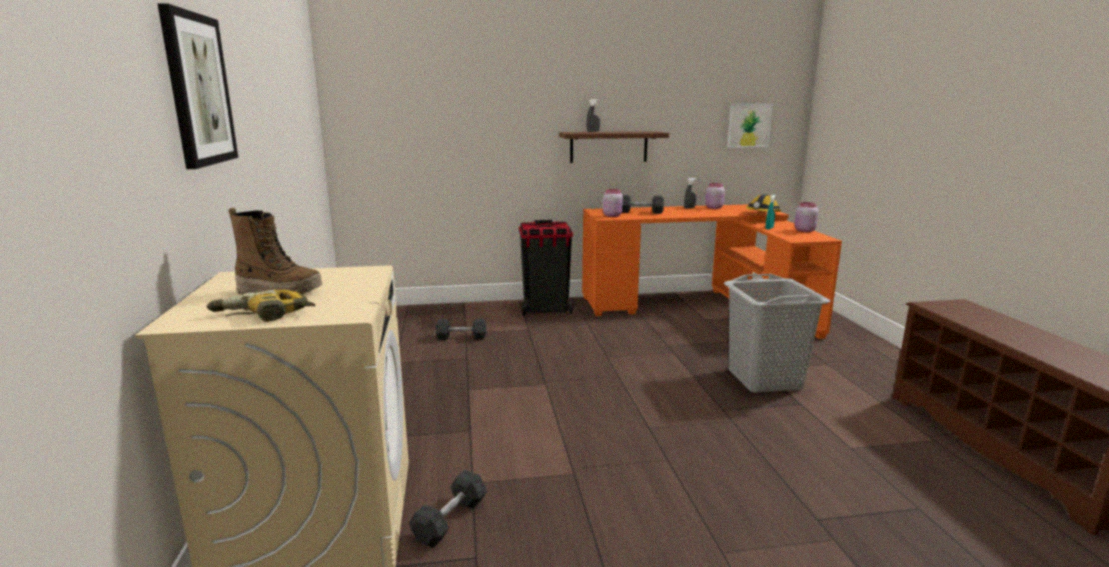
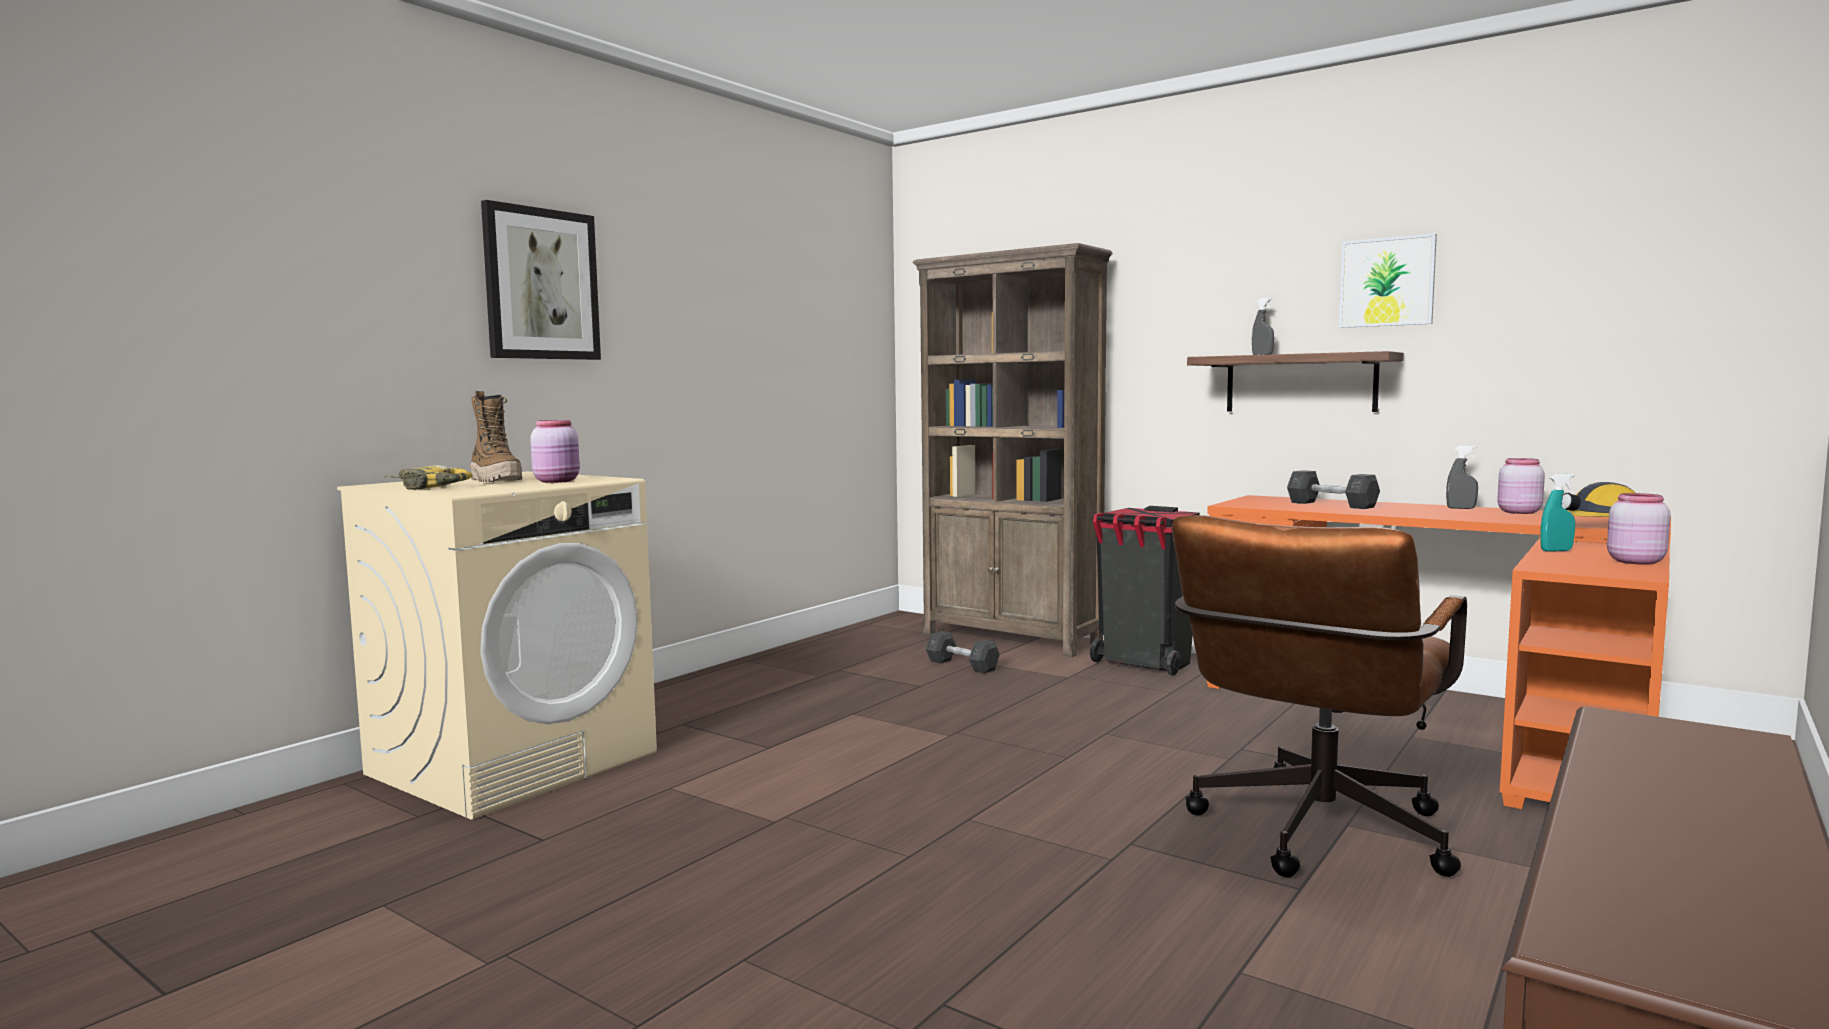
camera: 45 degrees right, 10 degrees down
grey dumbbell [409,470,487,548] -> none
pink jar [603,189,623,217] -> pink jar moved to [530,420,580,483]
grey laundry basket [724,274,831,393] -> brown office chair [1172,515,1467,877]
picture [728,103,773,148] -> picture moved to [1339,233,1437,328]
none -> brown bookcase [913,243,1112,657]

